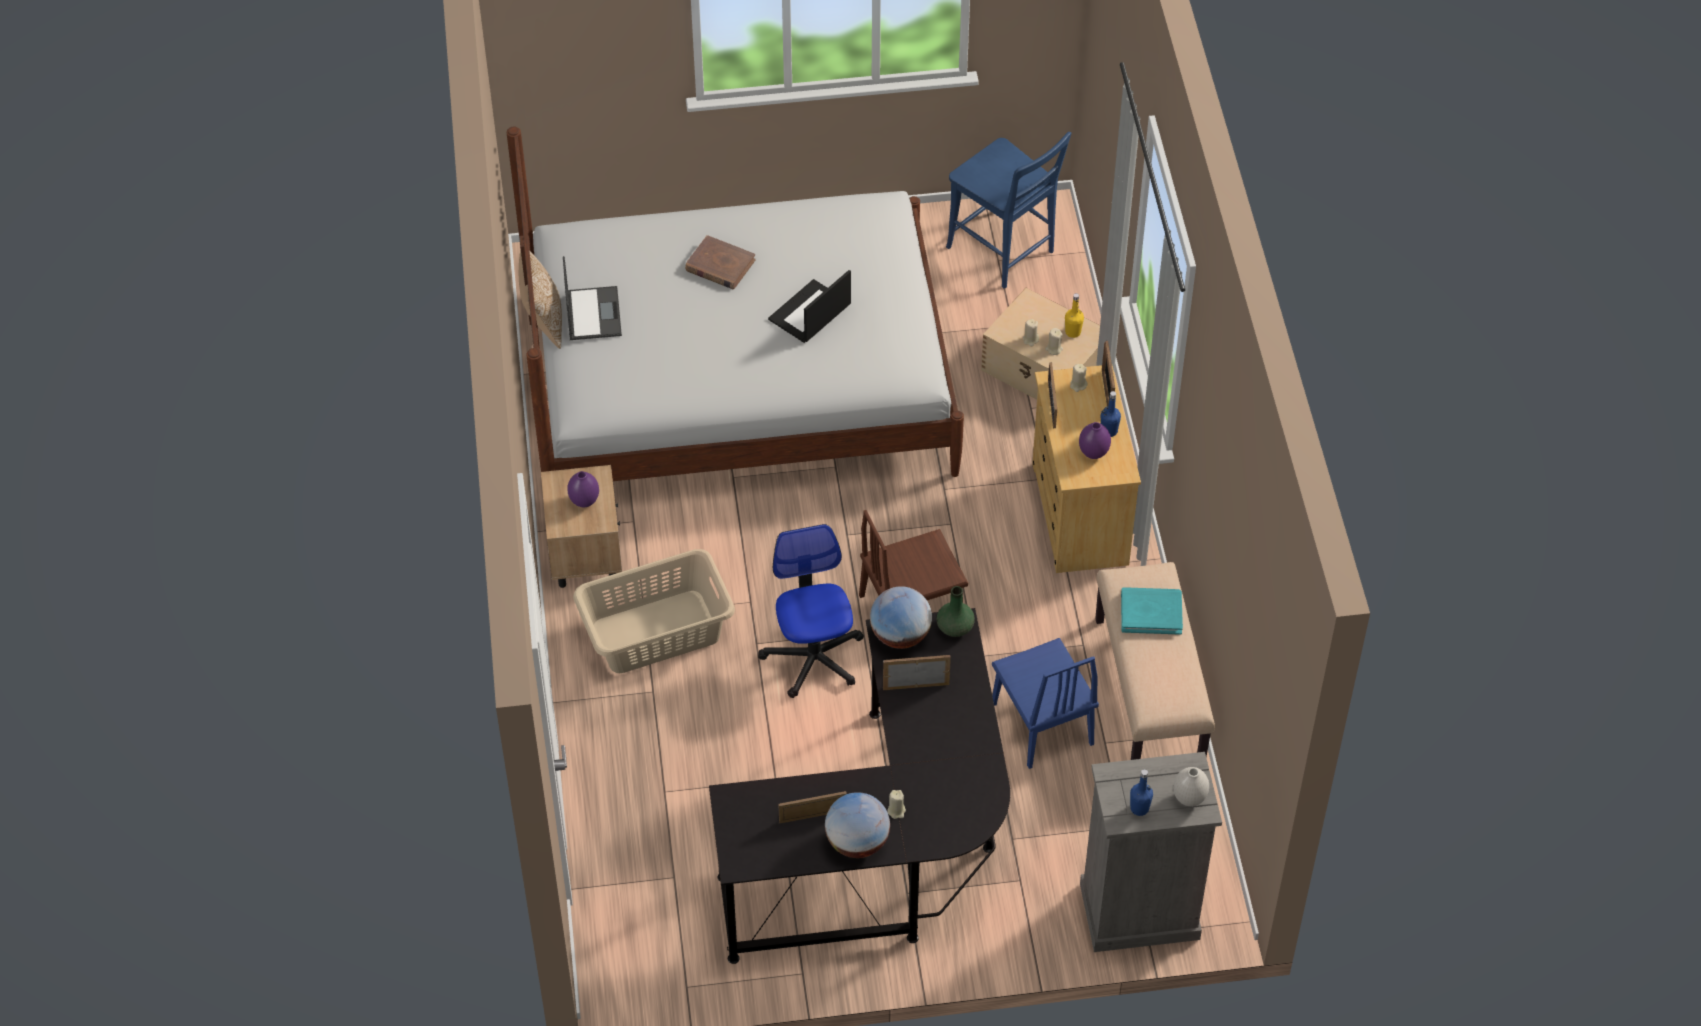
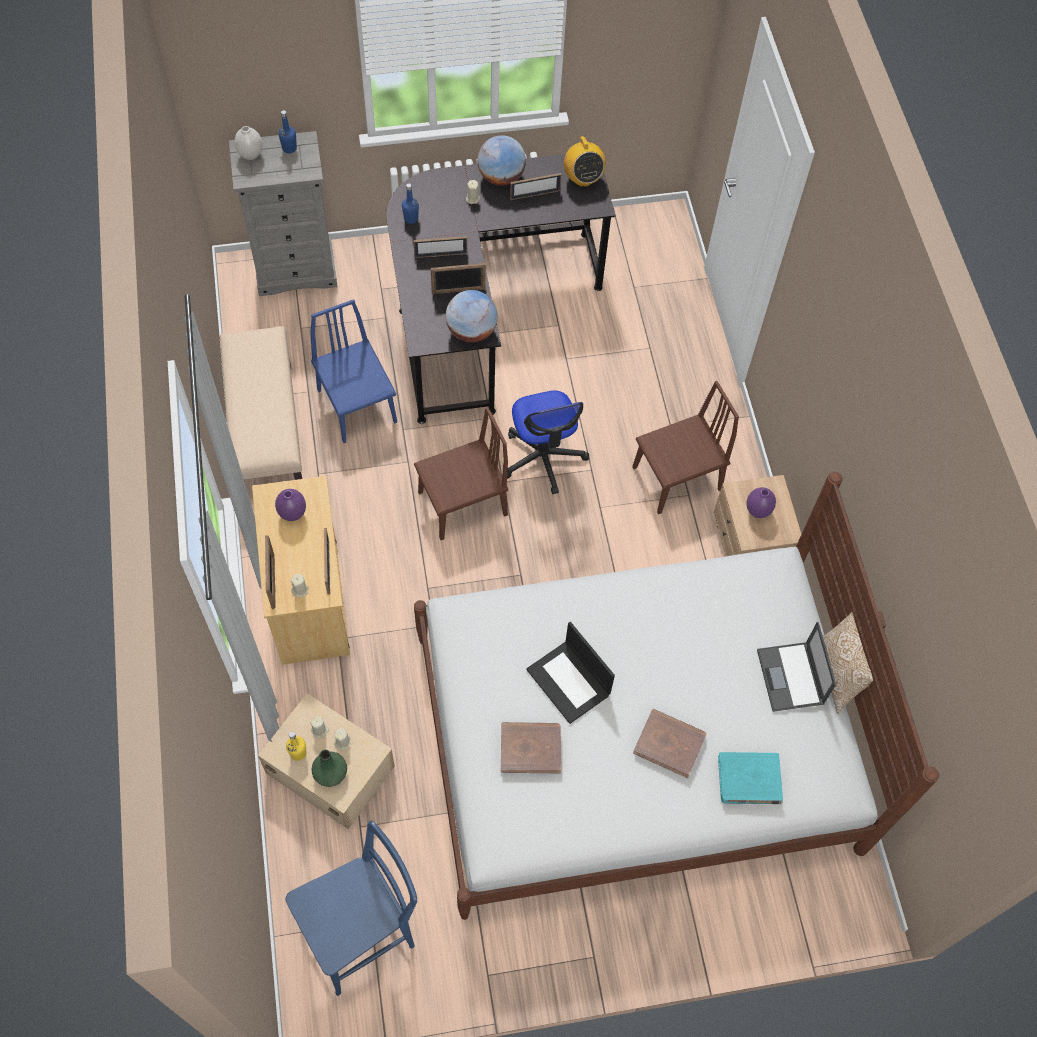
camera: 175 degrees right, 10 degrees up
beige laundry basket [573,549,735,673] -> brown chair [632,381,739,514]
laptop [768,270,851,343] -> laptop turned 105 degrees clockwise [526,622,615,724]
green vase [937,586,975,637] -> green vase moved to [312,750,347,787]
blue chair [946,132,1071,288] -> blue chair turned 105 degrees clockwise [286,821,417,996]
blue bottle [1101,391,1121,437] -> blue bottle moved to [402,183,419,224]
turquoise book [1121,587,1183,635] -> turquoise book moved to [718,752,783,804]
none -> picture frame [413,236,467,258]
none -> brown book [501,722,561,773]
none -> radio [564,136,606,187]

